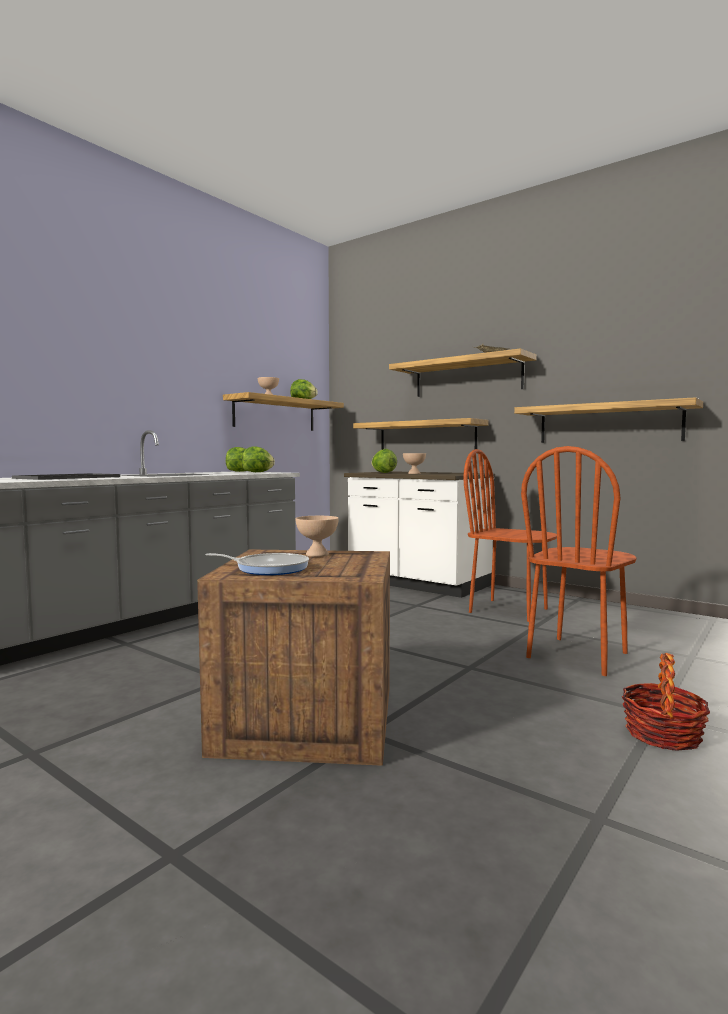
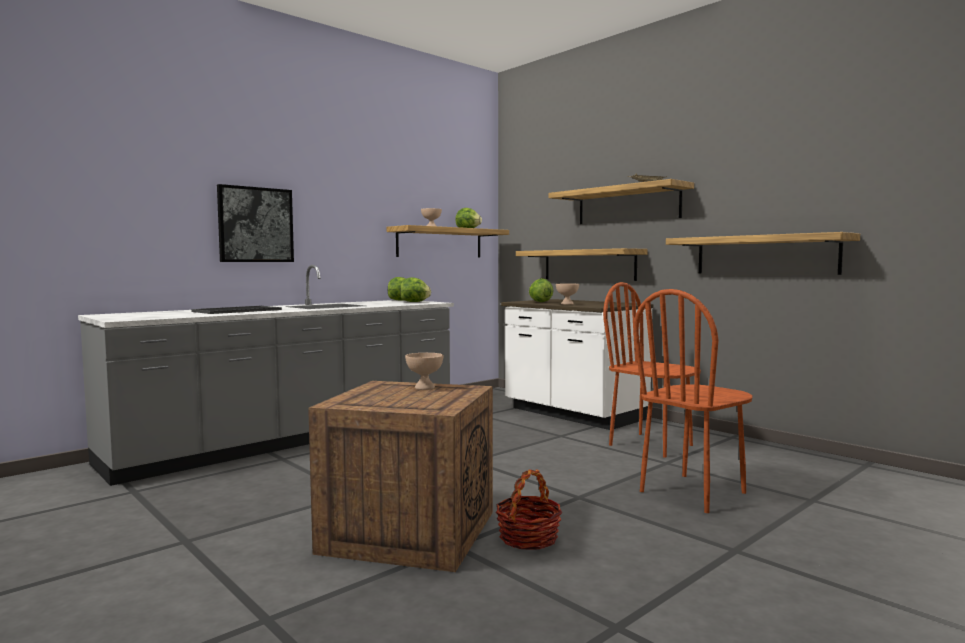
camera: 10 degrees right, 0 degrees up
frying pan [206,553,309,575] -> none
basket [622,653,710,751] -> basket moved to [496,470,562,550]
none -> picture [217,184,294,262]

